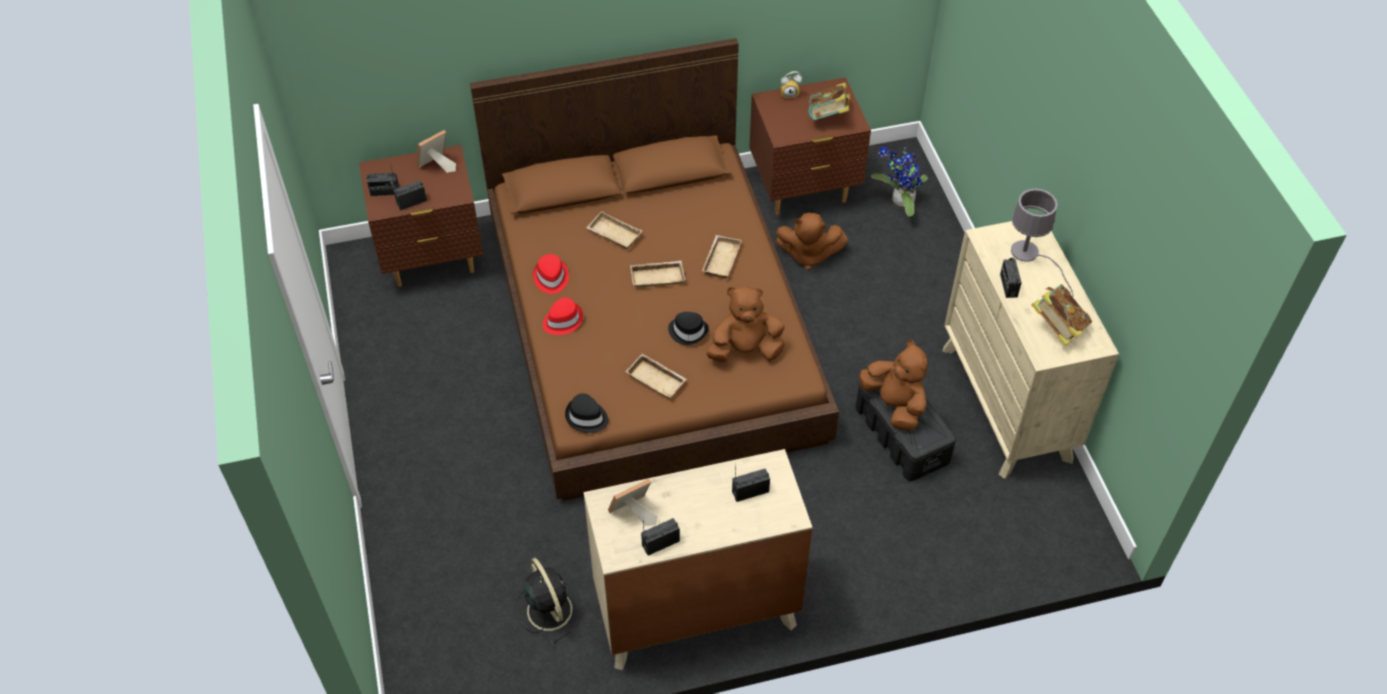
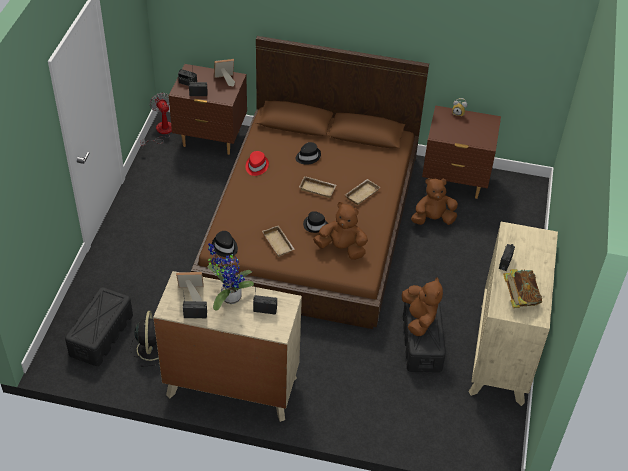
camera: 25 degrees right, 5 degrees down
red hat [543,297,583,335] -> none
beige tray [586,211,642,249] -> black hat [295,142,321,165]
brown plush toy [776,213,848,270] -> brown plush toy turned 135 degrees clockwise [411,178,458,225]
book [808,82,850,120] -> none
potted plant [871,147,928,216] -> potted plant moved to [207,243,254,311]
grey table lamp [1011,189,1074,297] -> none
none -> black storage box [65,287,133,366]
none -> fan [140,93,172,150]

